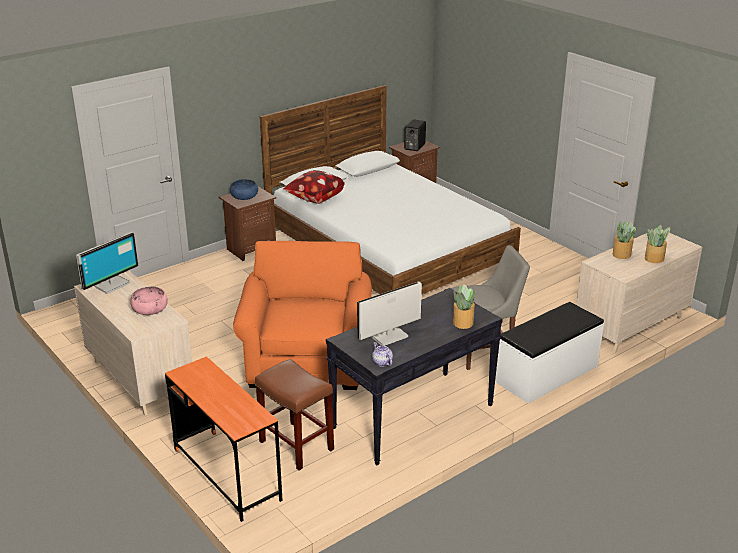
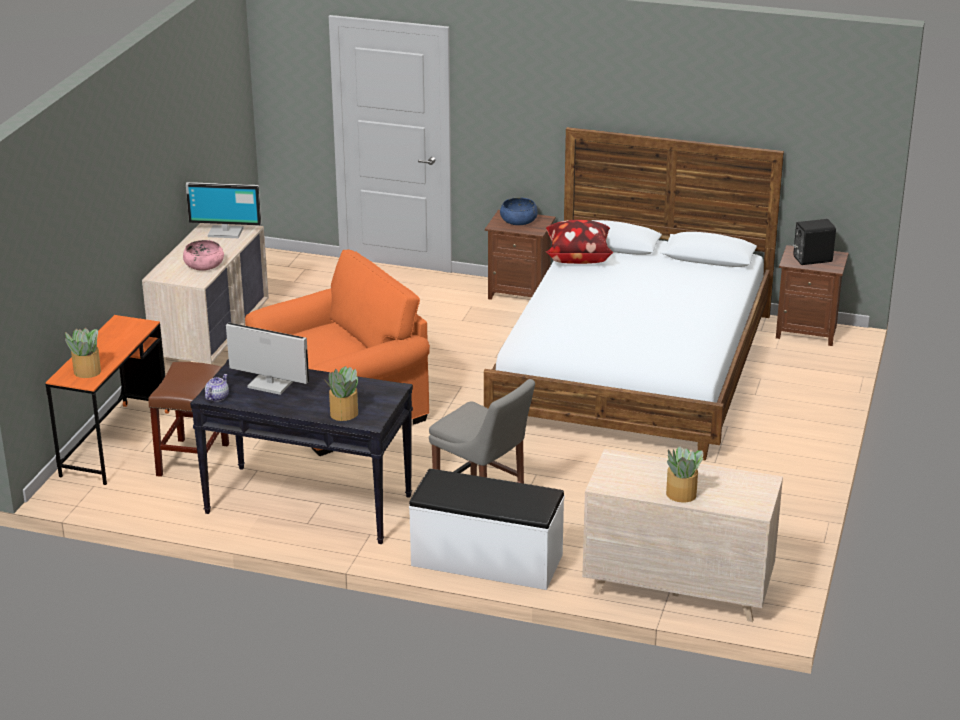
camera: 55 degrees right, 0 degrees up
potted plant [613,221,636,259] -> potted plant moved to [65,328,101,378]

